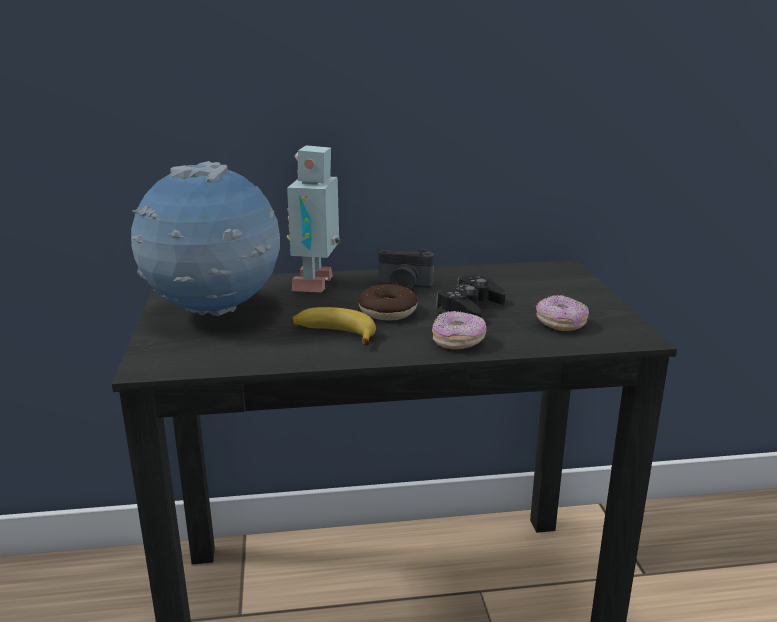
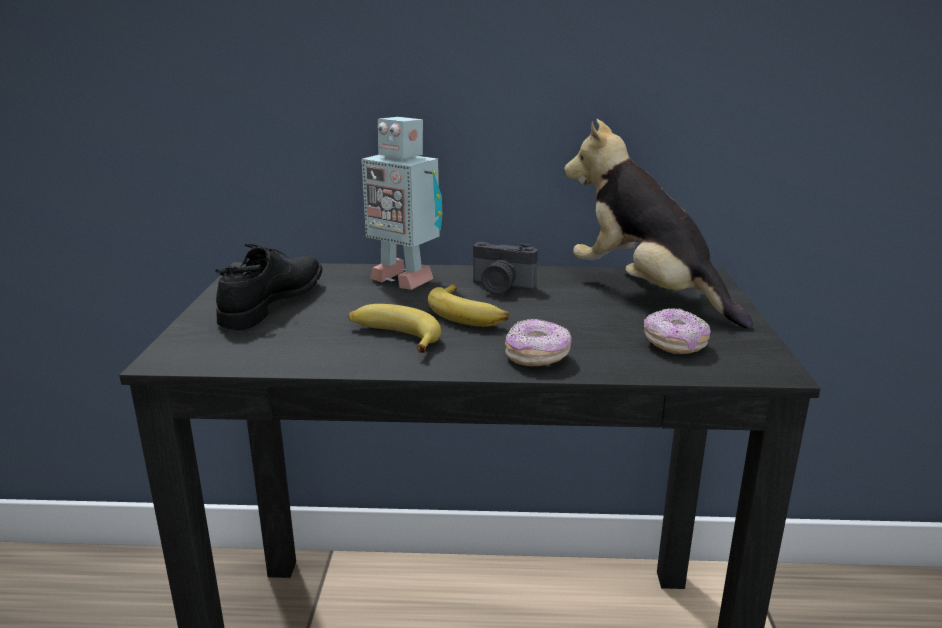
camera: 10 degrees right, 0 degrees up
globe [131,161,280,316] -> black shoe [215,244,322,330]
toy robot [287,145,341,292] -> toy robot turned 75 degrees counterclockwise [361,117,443,290]
donut [358,284,418,321] -> banana [428,284,509,327]
black game controller [436,275,506,317] -> none
none -> plush toy [564,119,753,328]

